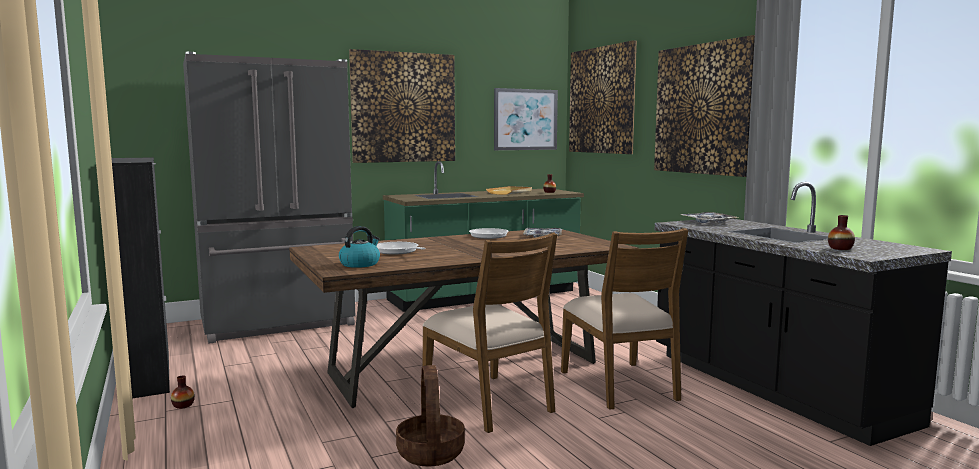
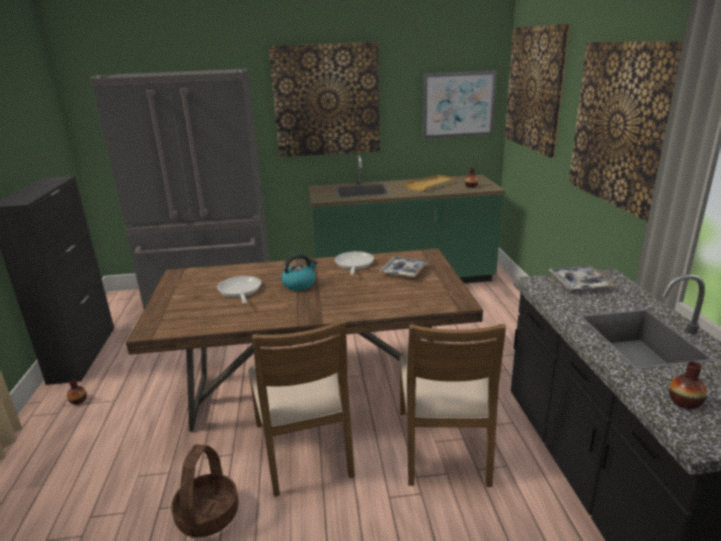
camera: 20 degrees right, 15 degrees up
kettle [339,226,380,268] -> kettle moved to [281,254,318,291]

